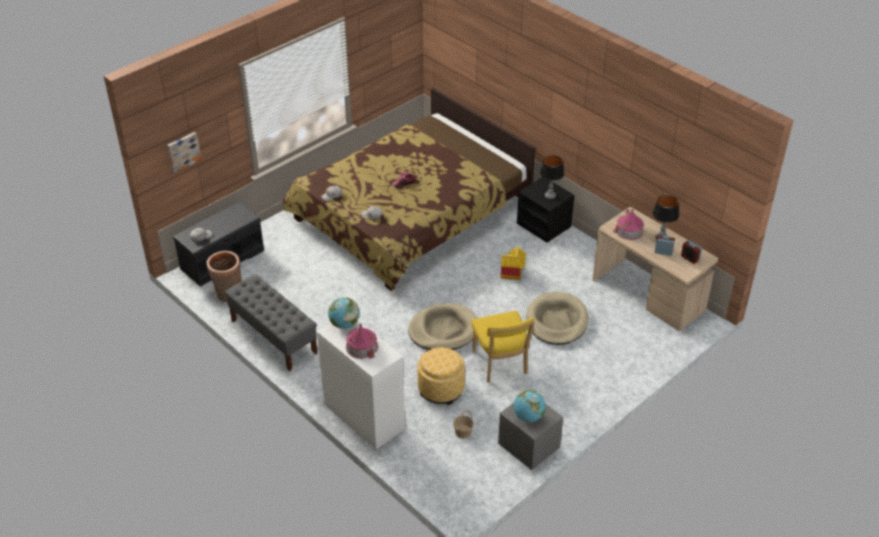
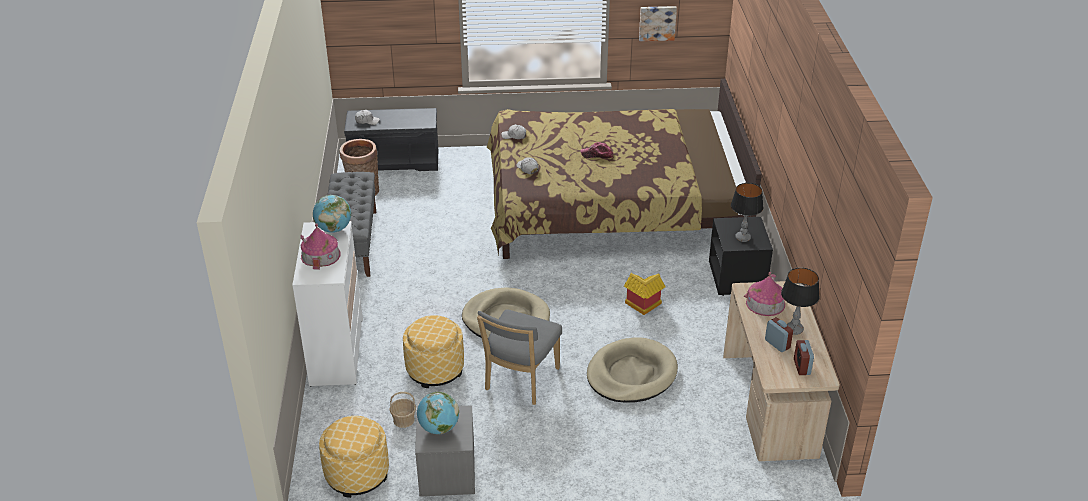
camera: 40 degrees right, 5 degrees down
picture [167,132,202,173] -> picture moved to [639,6,677,41]
yellow chair [471,311,535,382] -> grey chair [477,310,562,405]
none -> ottoman [319,416,389,498]

